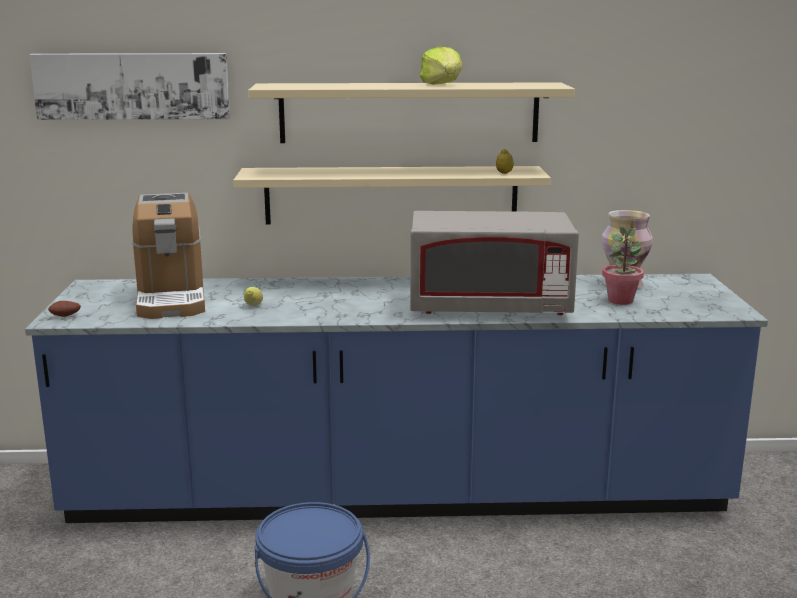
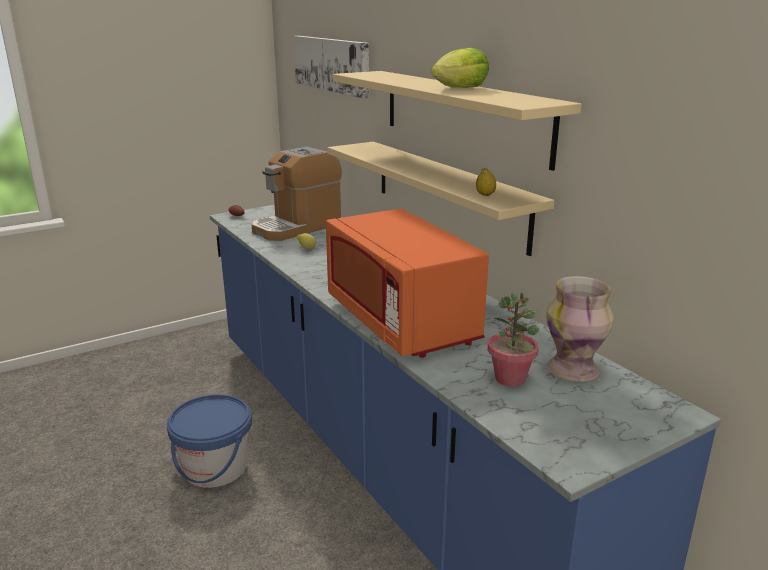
camera: 60 degrees right, 5 degrees up
grey microwave [410,211,579,315] -> orange microwave [326,209,489,358]

